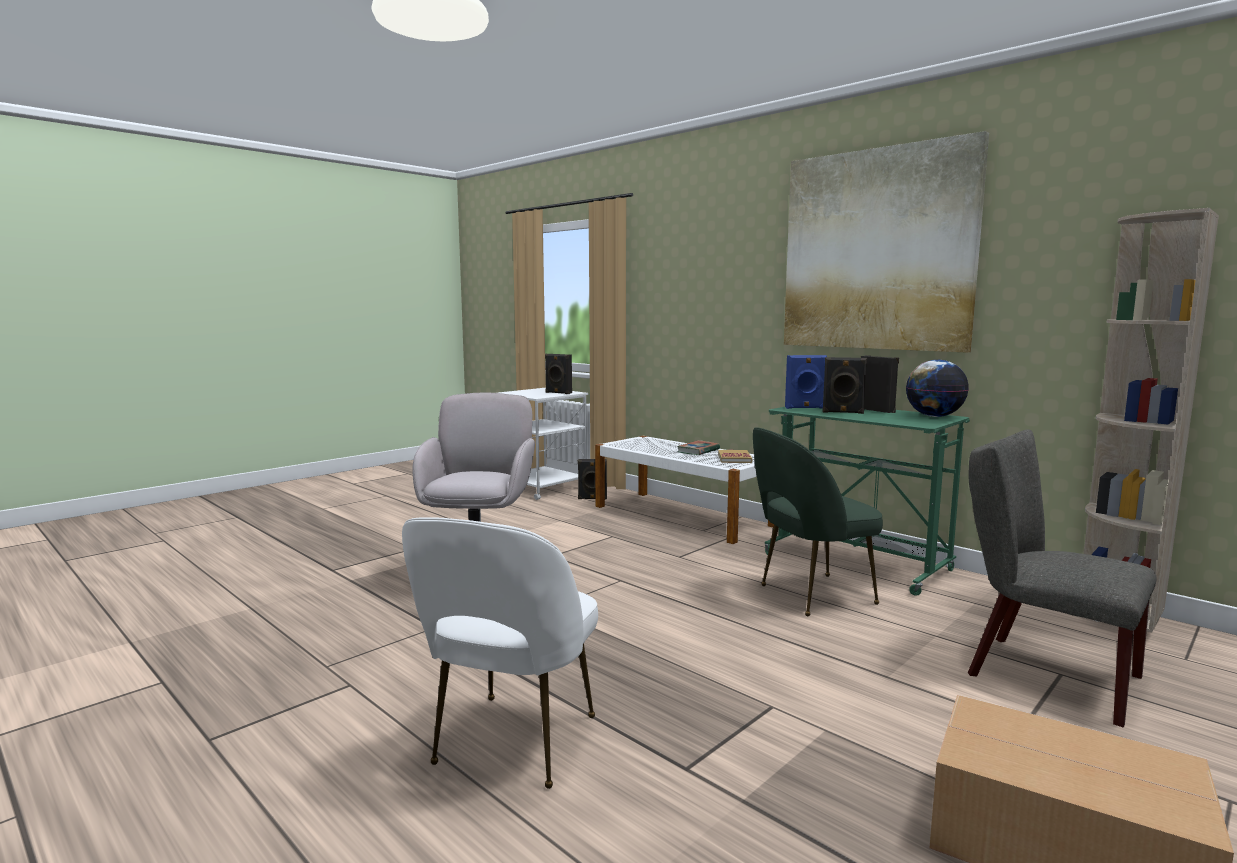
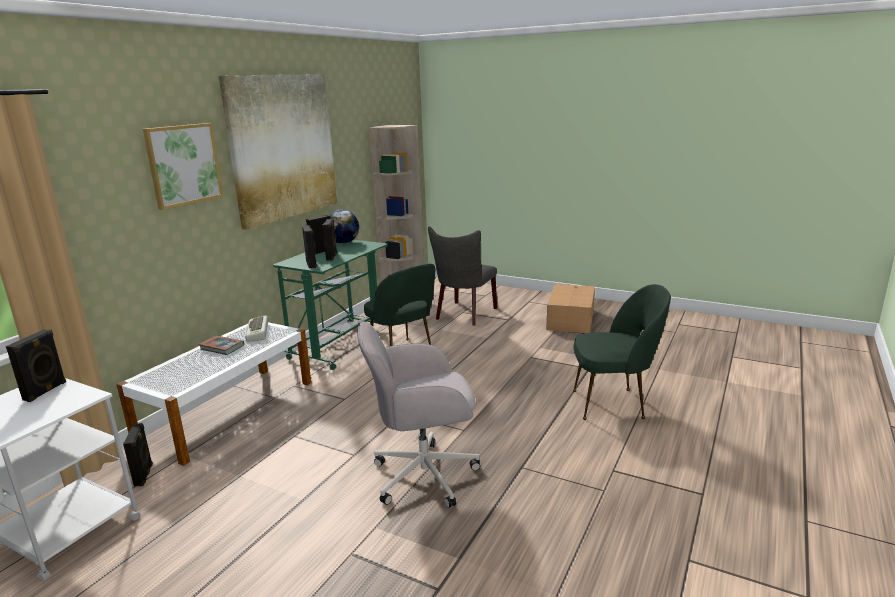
camera: 105 degrees left, 10 degrees up
white chair [402,517,598,789] -> green chair [573,284,671,420]
book [718,450,752,463] -> keyboard [245,315,268,342]
blue speaker [785,355,827,409] -> black speaker [302,225,317,268]
none -> picture [143,123,223,210]

